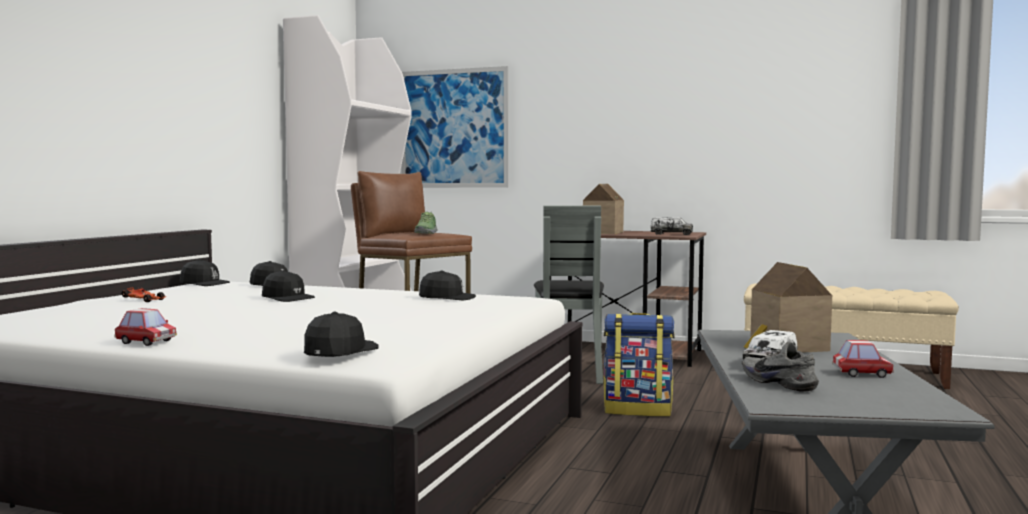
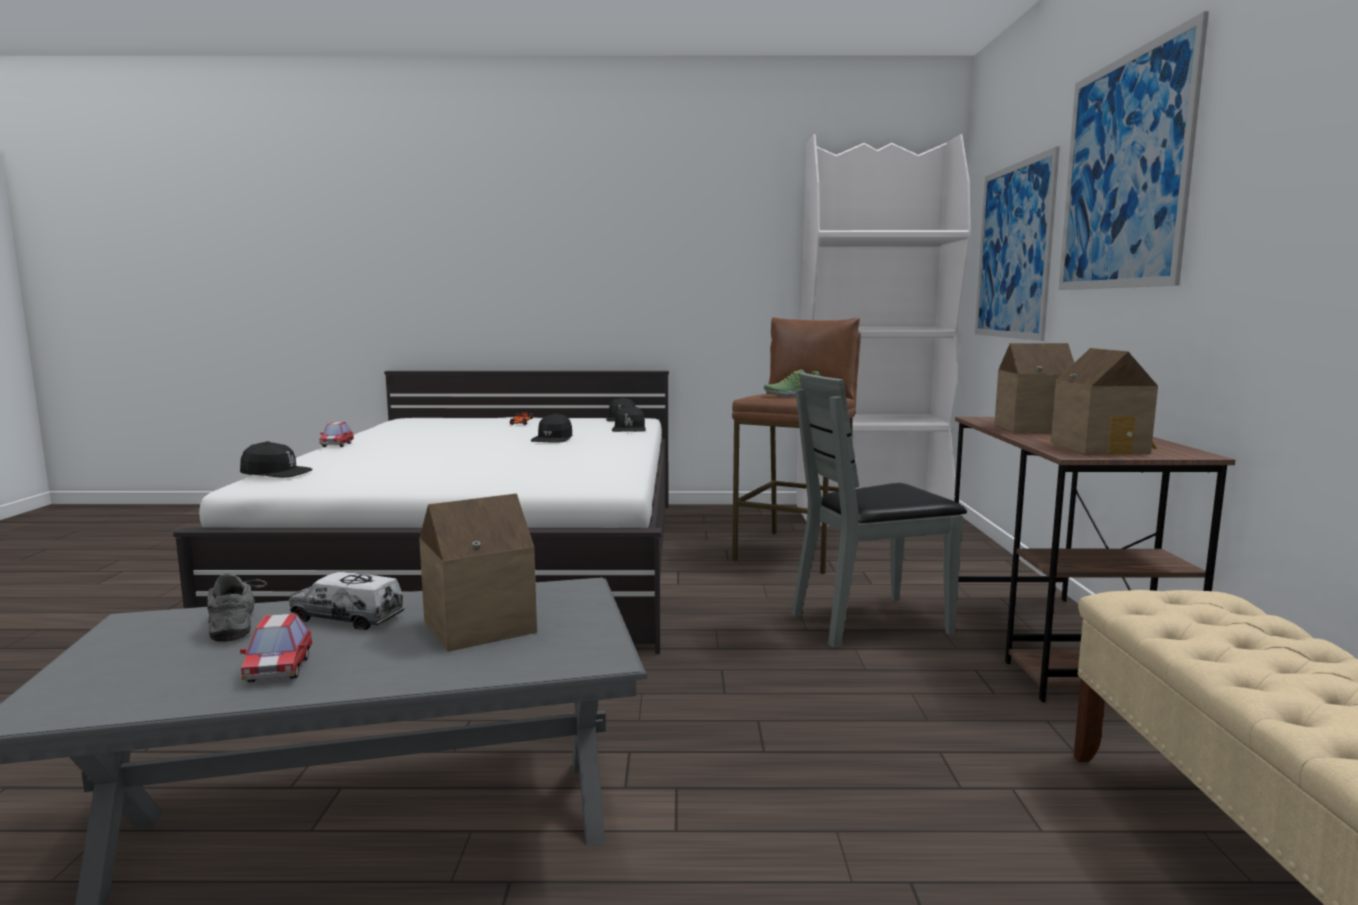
camera: 70 degrees right, 5 degrees up
black cap [419,271,476,301] -> none
backpack [604,313,675,417] -> none
toy truck [650,217,693,235] -> toy house [1051,348,1158,455]
grey shoe [742,342,819,392] -> grey shoe turned 60 degrees counterclockwise [207,574,267,642]
none -> picture [1059,11,1209,290]

